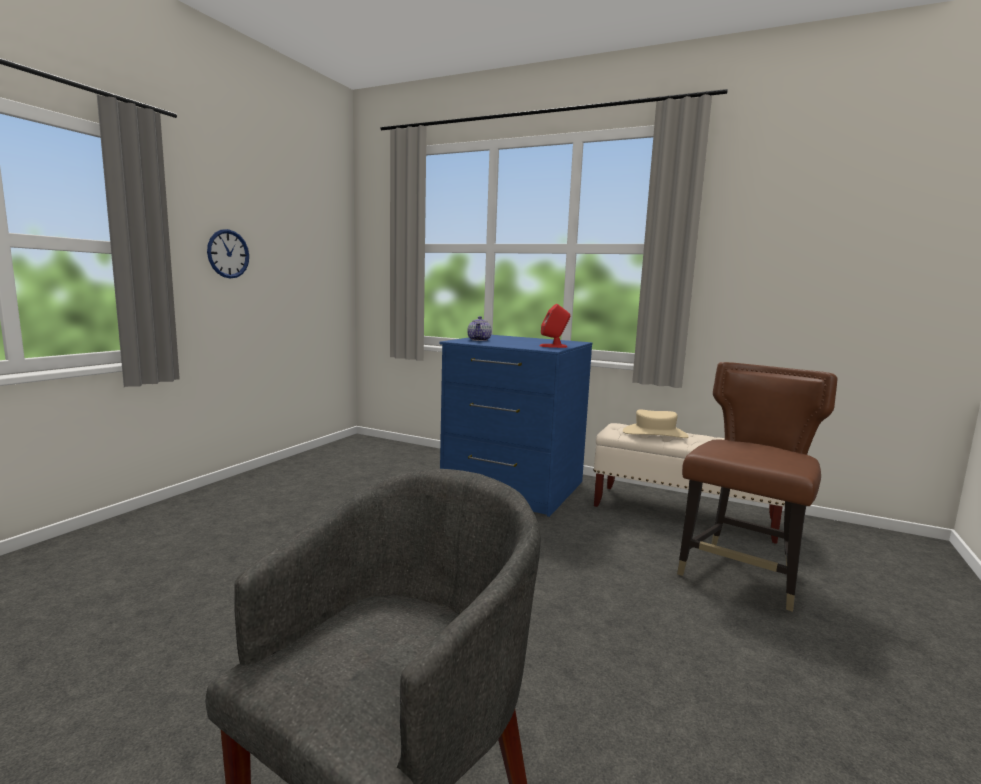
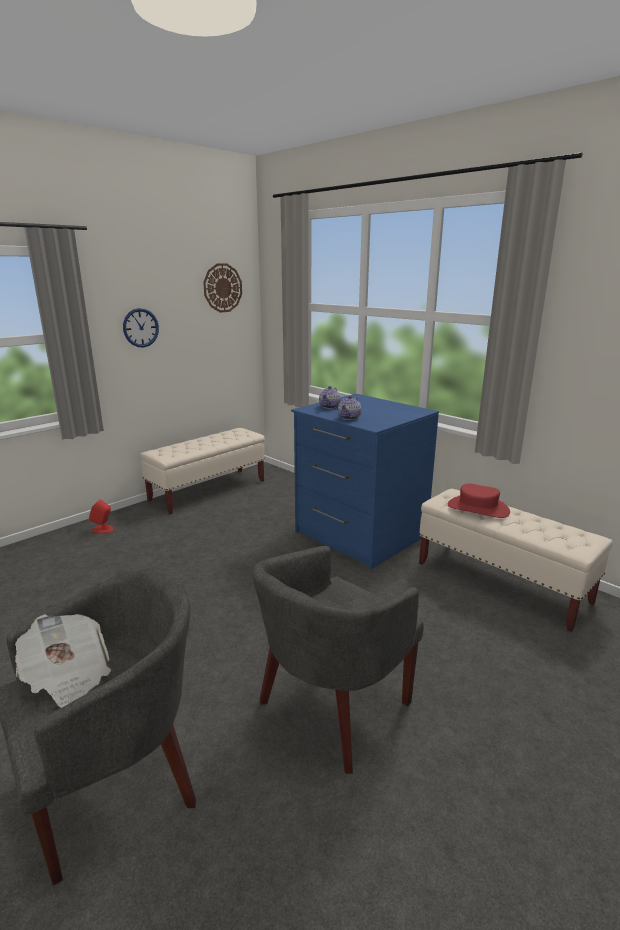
camera: 20 degrees right, 10 degrees up
red speaker [540,304,570,348] -> red speaker moved to [89,499,114,533]
beige hat [623,410,689,438] -> red hat [448,483,510,518]
brown chair [677,362,838,612] -> none
none -> newspaper [15,614,111,708]
none -> beige bench [140,428,265,515]
none -> wall clock [203,264,242,313]
none -> grey armchair [252,546,424,774]
none -> teapot [338,396,361,420]

